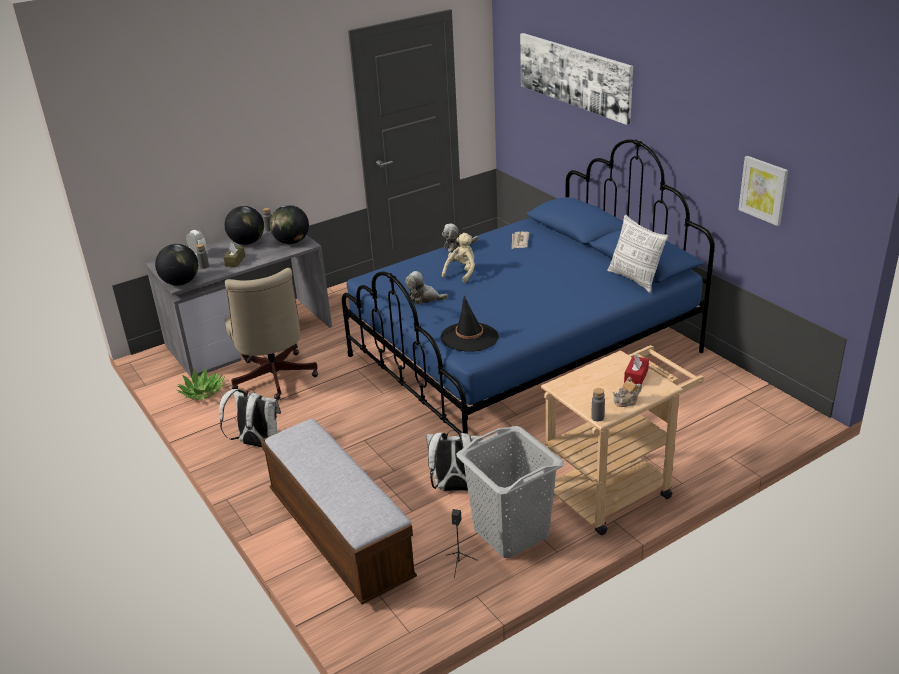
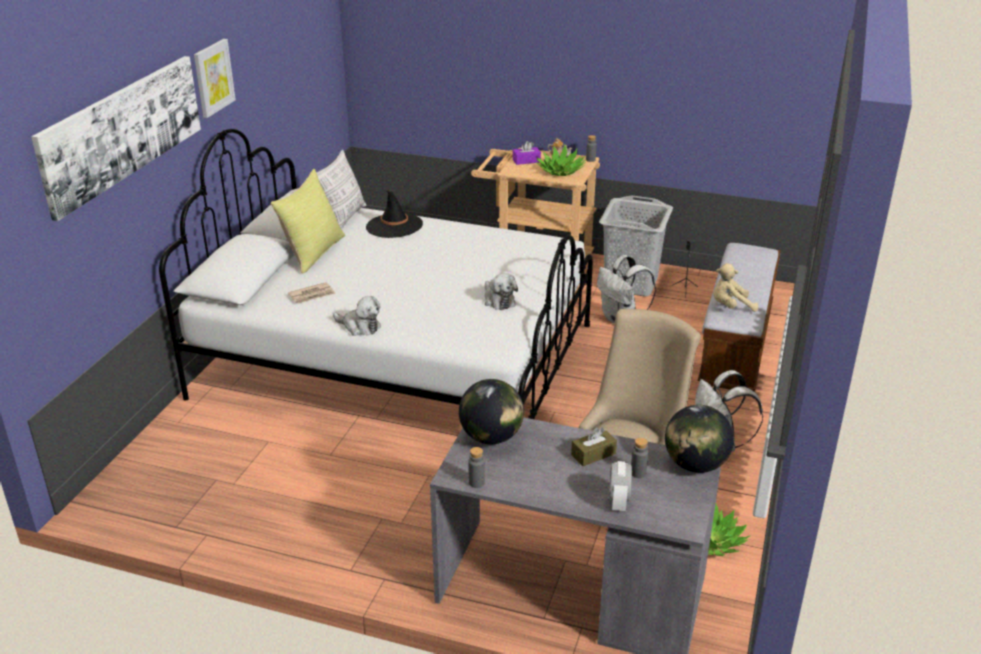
camera: 130 degrees left, 0 degrees up
globe [225,206,264,245] -> none
blue bed [342,139,715,434] -> white bed [159,129,593,419]
black hat [440,295,499,351] -> black hat moved to [366,190,423,238]
beige plush toy [442,233,475,283] -> beige plush toy moved to [713,263,758,312]
red tissue box [624,353,649,385] -> purple tissue box [513,141,541,165]
picture [738,156,788,226] -> picture moved to [194,39,236,118]
none -> yellow pillow [271,169,345,273]
none -> potted plant [536,145,586,176]

